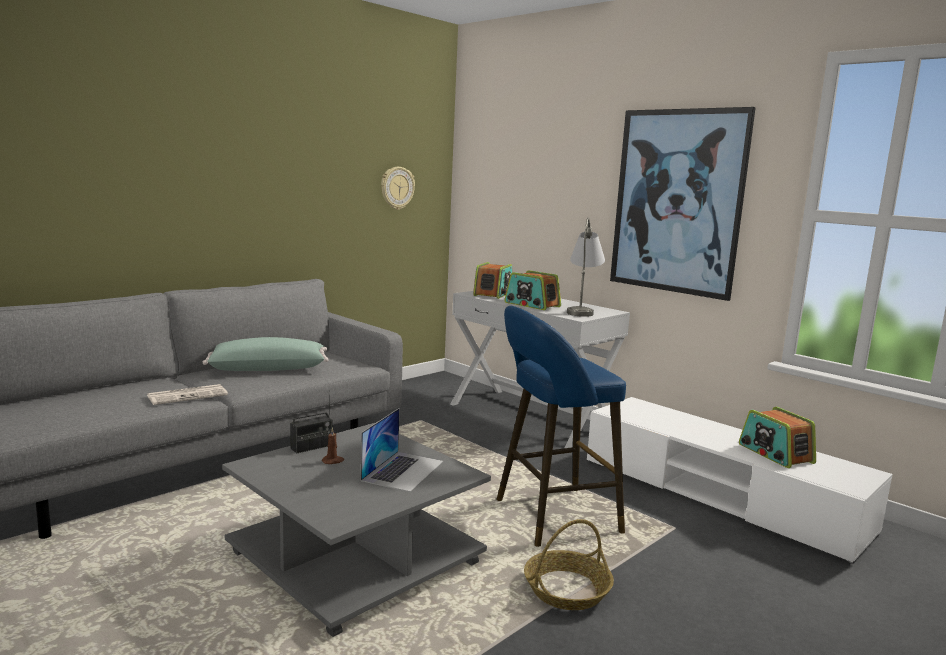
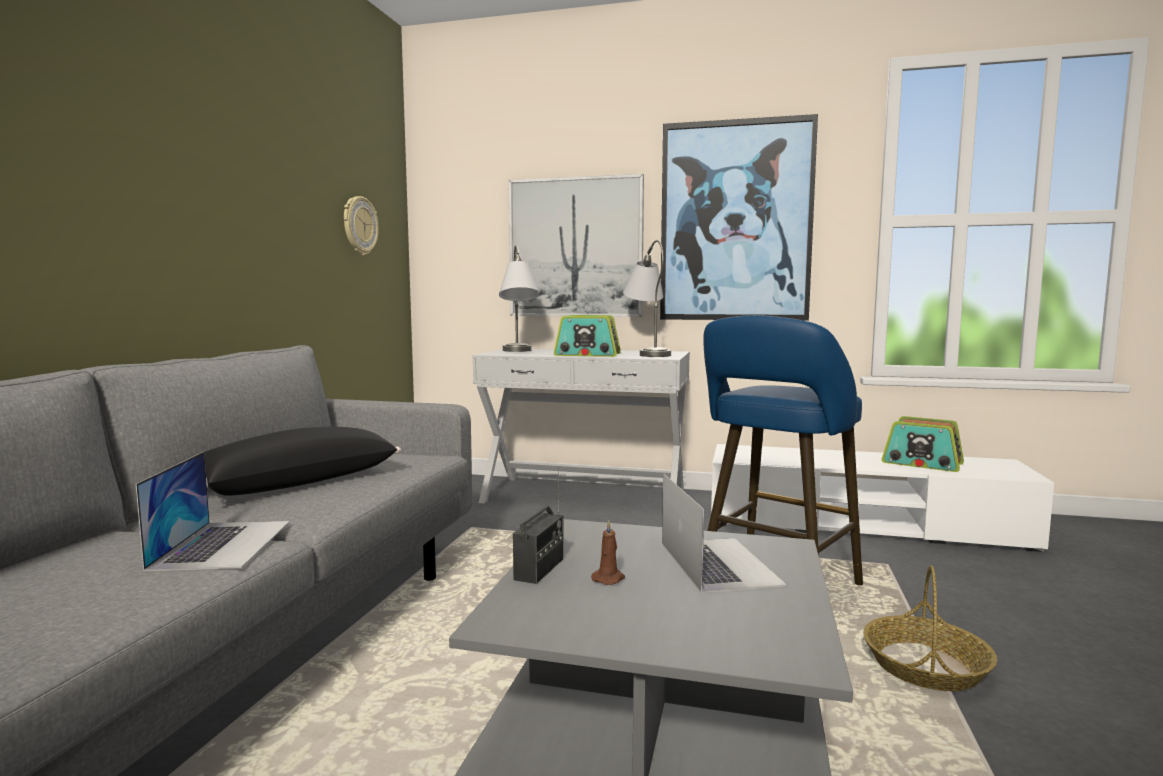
camera: 30 degrees left, 5 degrees down
newspaper [147,384,228,405] -> laptop [136,452,290,571]
green pillow [203,337,329,371] -> black pillow [204,427,401,496]
radio [473,262,512,299] -> grey table lamp [499,245,540,352]
none -> picture [508,174,644,317]

